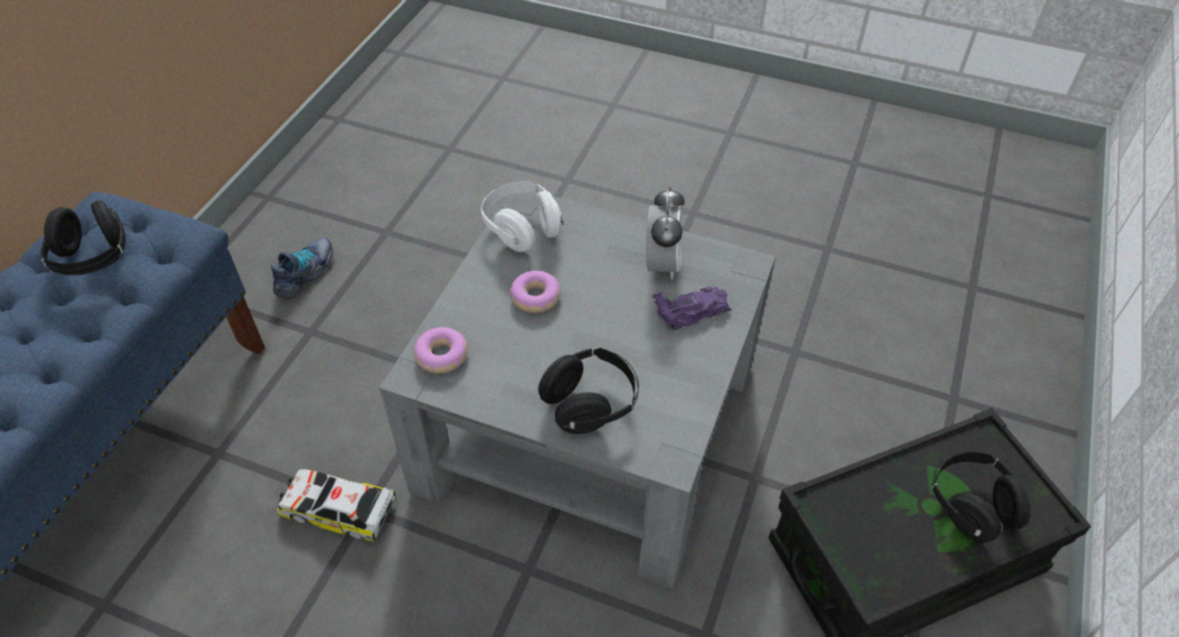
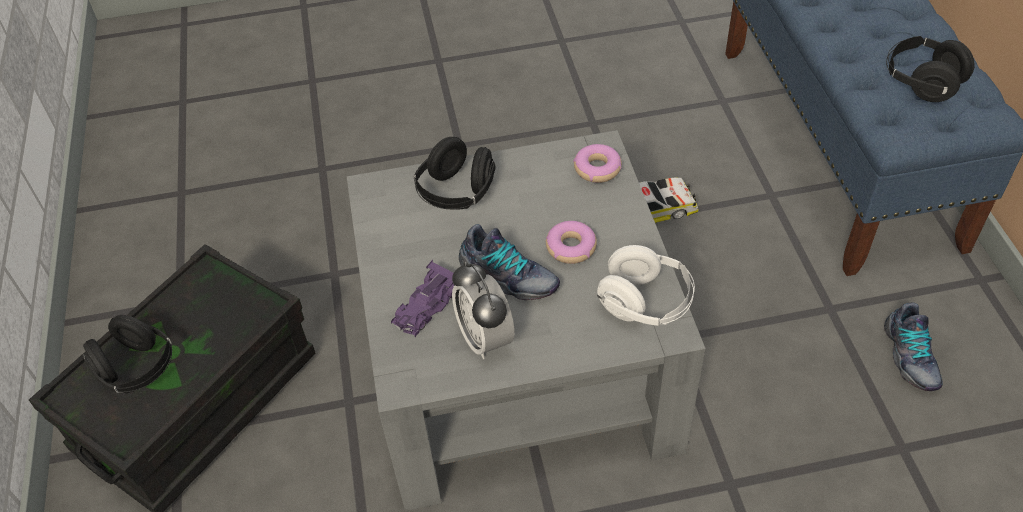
camera: 150 degrees right, 0 degrees up
none -> shoe [459,224,560,300]

